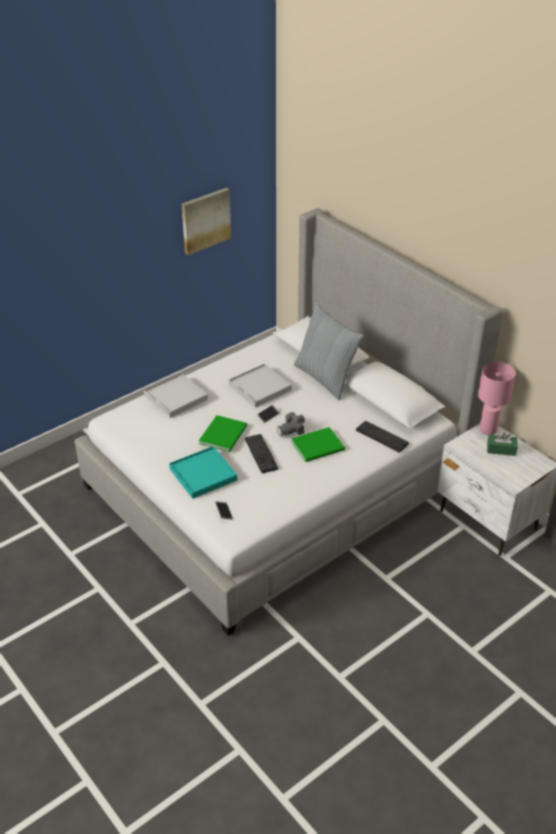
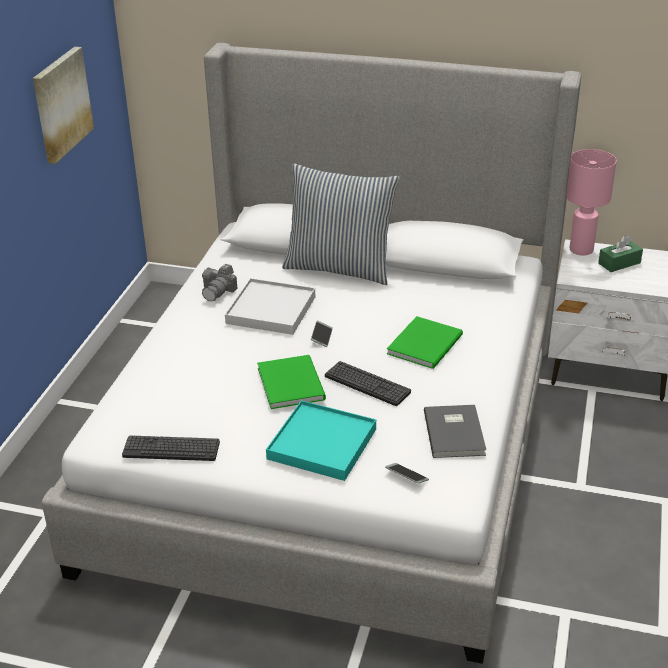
camera: 35 degrees left, 5 degrees down
white tray [144,373,208,418] -> none
camera [277,412,305,436] -> camera moved to [202,264,238,301]
keyboard [356,421,409,453] -> keyboard moved to [122,435,220,461]
none -> grey book [424,405,486,458]

